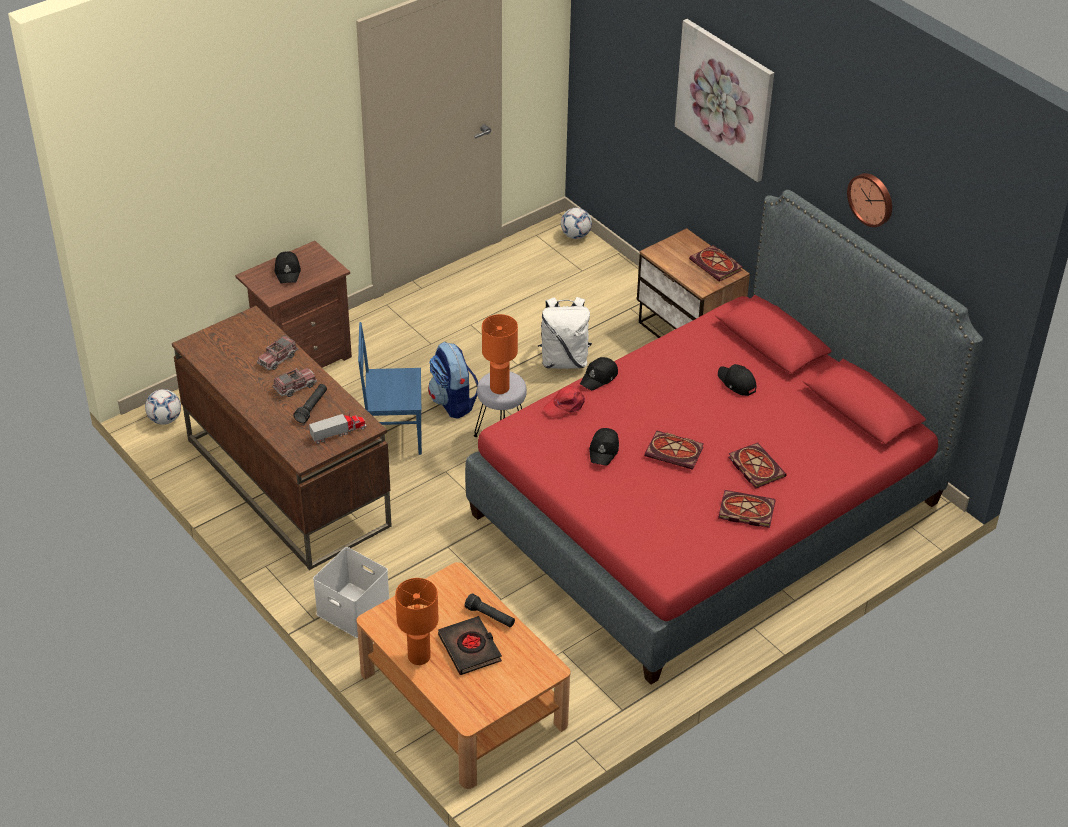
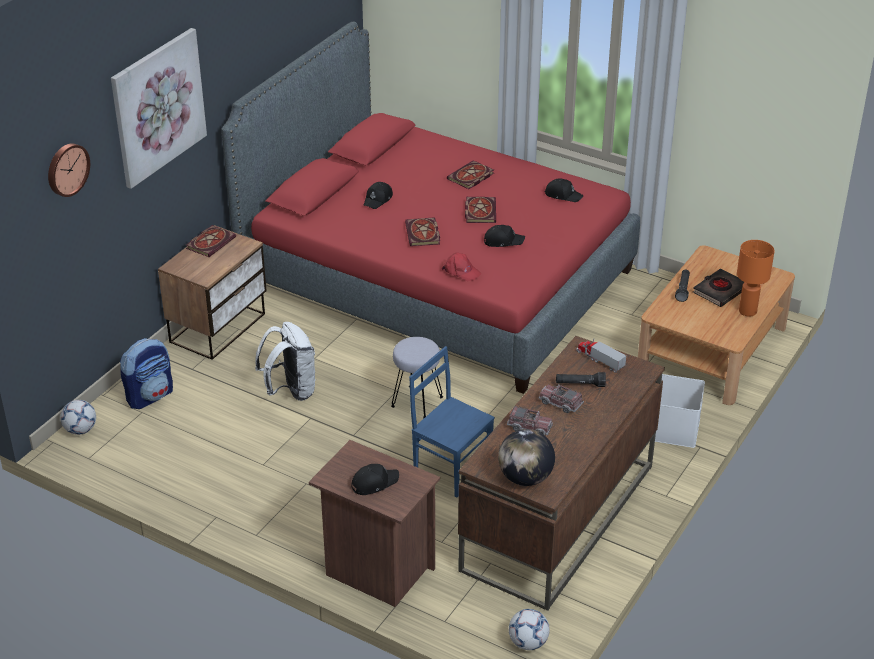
camera: 110 degrees left, 5 degrees down
blue chair [358,322,422,455] -> blue chair turned 150 degrees clockwise [409,346,495,497]
backpack [428,342,478,419] -> backpack moved to [120,338,173,409]
orange table lamp [482,314,518,394] -> none
black cap [580,357,618,390] -> black cap moved to [545,178,584,202]
book [718,490,776,528] -> book moved to [405,217,440,246]
wall clock [847,173,892,227] -> wall clock moved to [48,143,90,197]
none -> globe [498,429,555,486]

